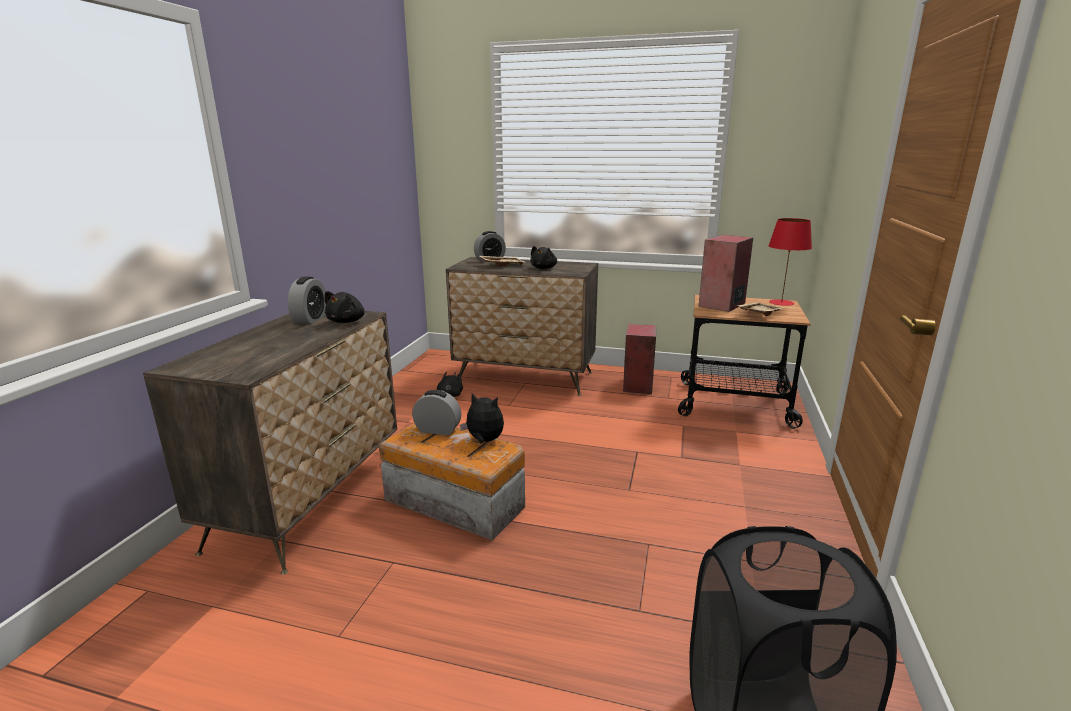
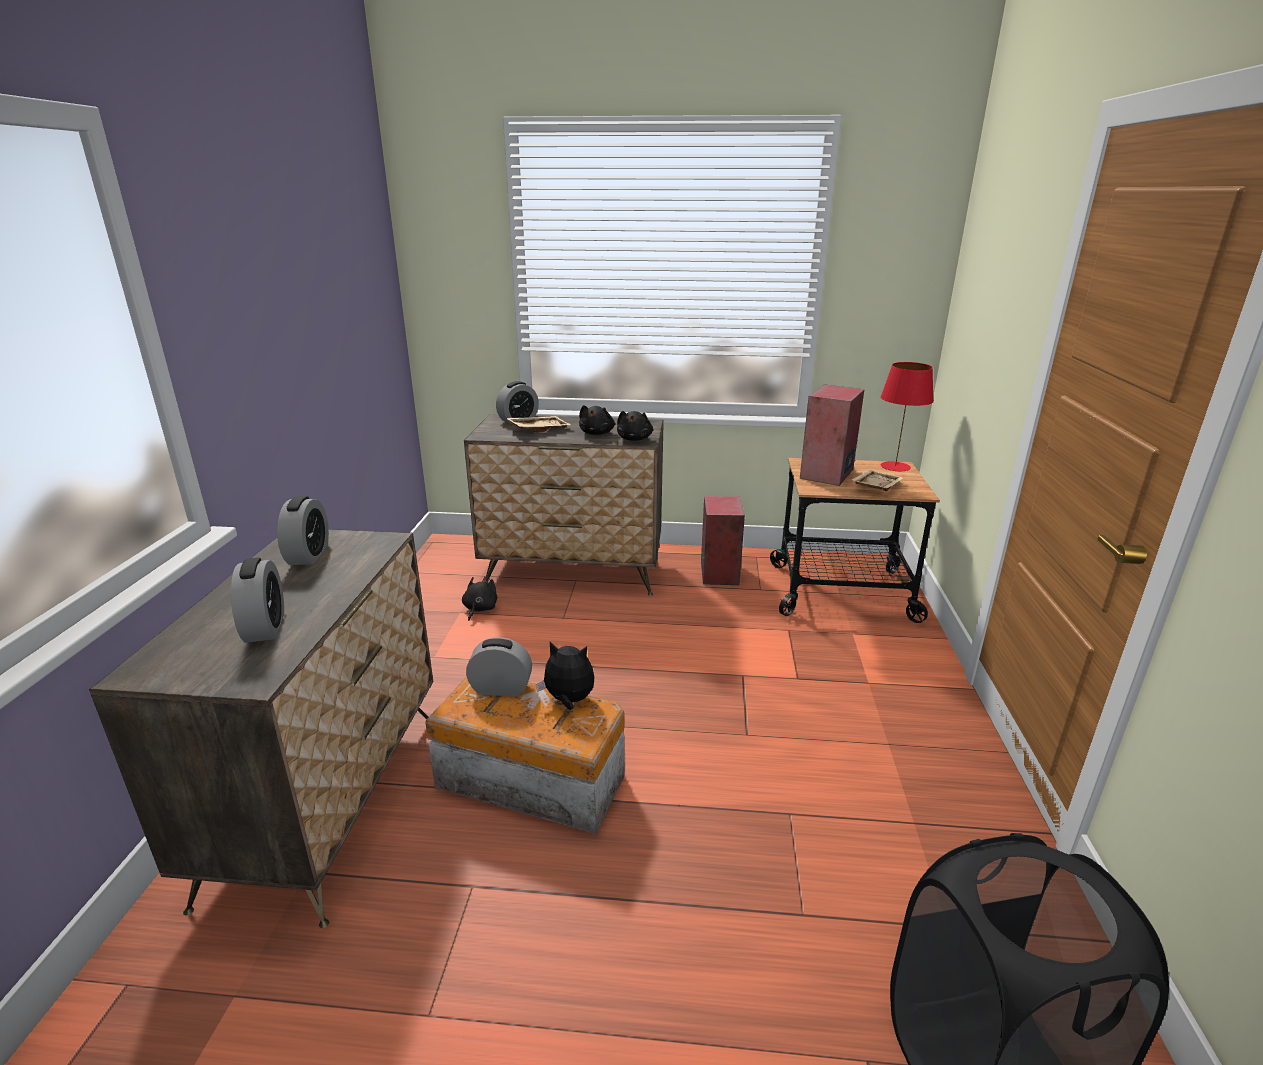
camera: 10 degrees left, 5 degrees up
black plush toy [325,291,365,323] -> black plush toy moved to [617,411,653,441]
none -> alarm clock [231,558,284,643]

